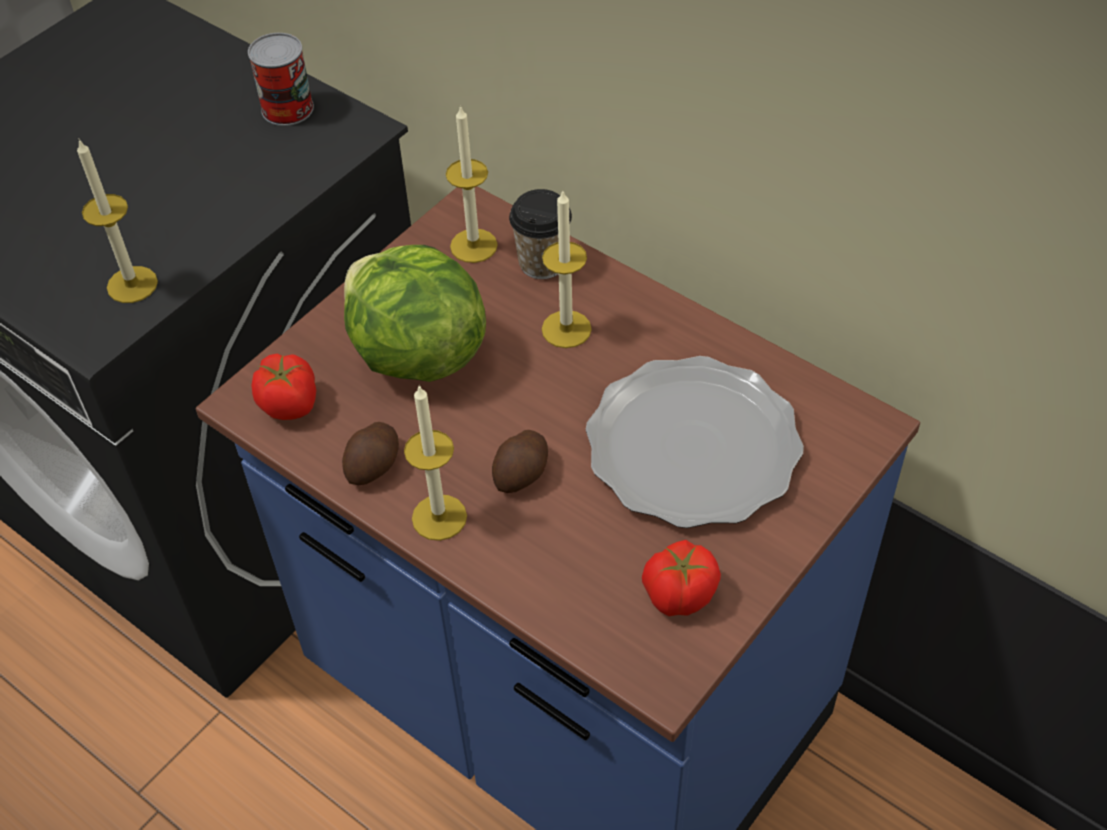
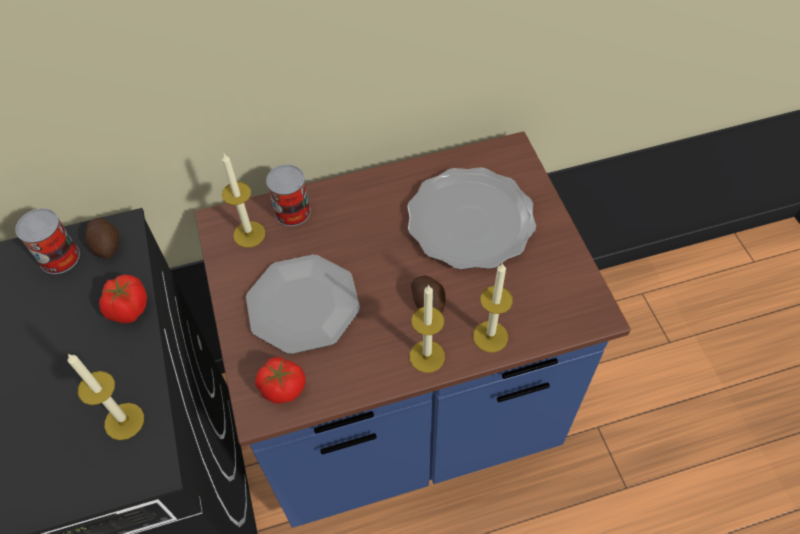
camera: 55 degrees left, 5 degrees up
potato [342,422,399,485] -> potato moved to [85,218,119,259]
lettuce [344,245,486,382] -> plate [246,255,360,354]
cup [509,189,572,279] -> can [266,164,311,226]
candle [542,189,592,348] -> candle moved to [473,263,513,352]
tomato [642,540,721,616] -> tomato moved to [99,275,147,323]

